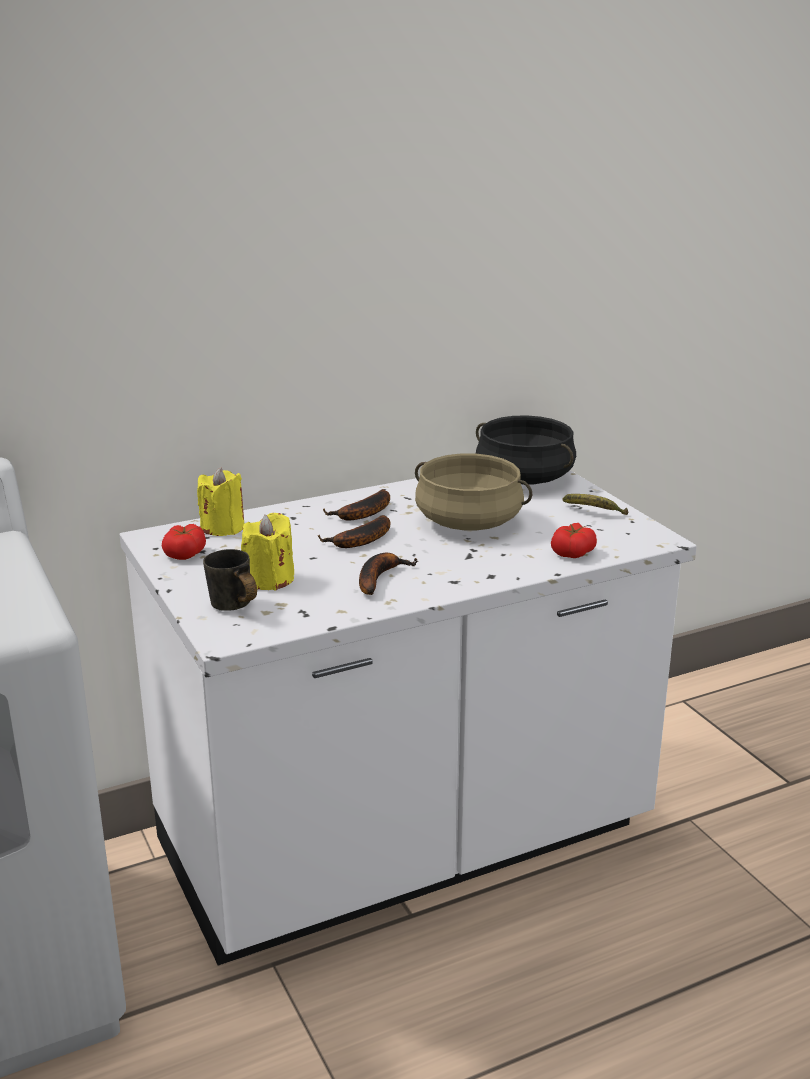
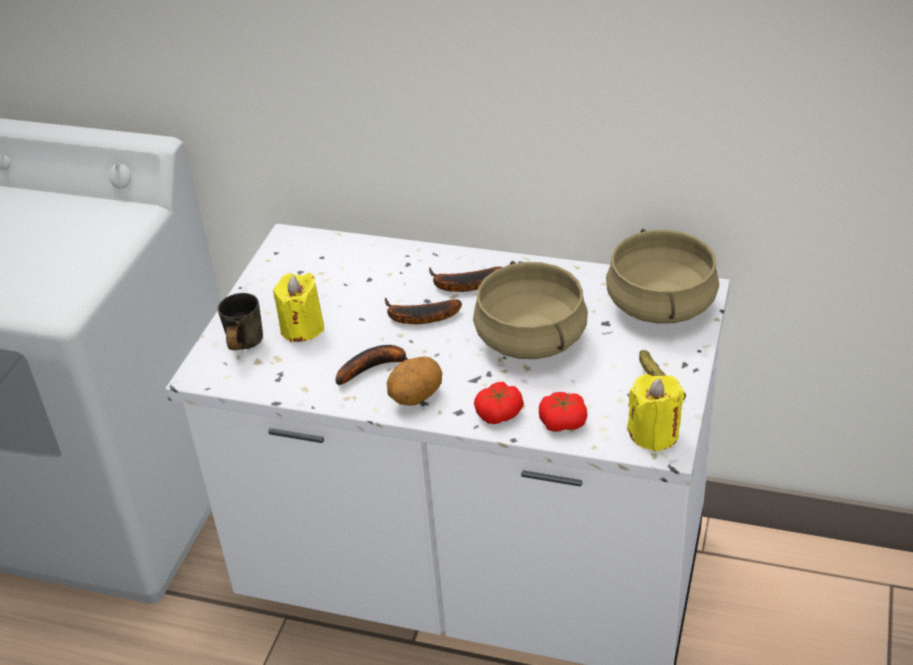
camera: 45 degrees right, 15 degrees up
tomato [162,524,206,560] -> tomato moved to [474,382,524,424]
yellow candle [197,467,244,536] -> yellow candle moved to [627,374,685,451]
black cooking pot [476,415,576,485] -> beige cooking pot [606,229,719,324]
none -> potato [387,356,442,406]

